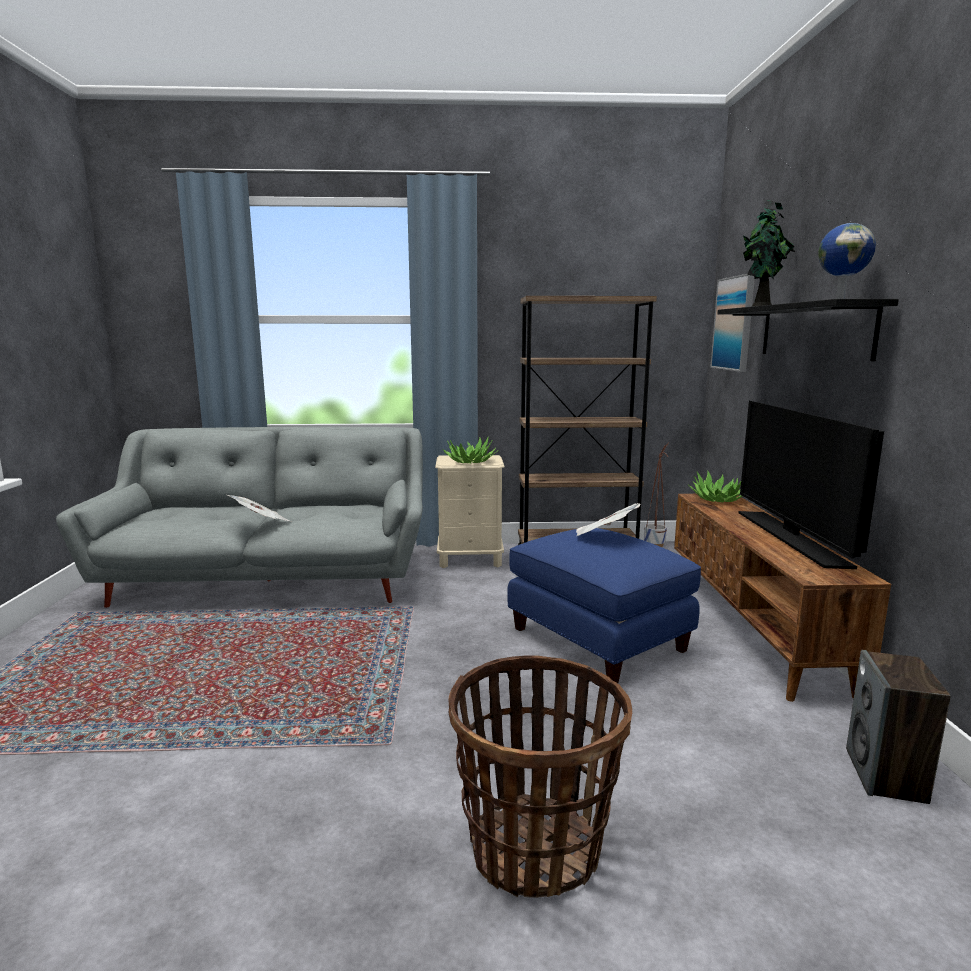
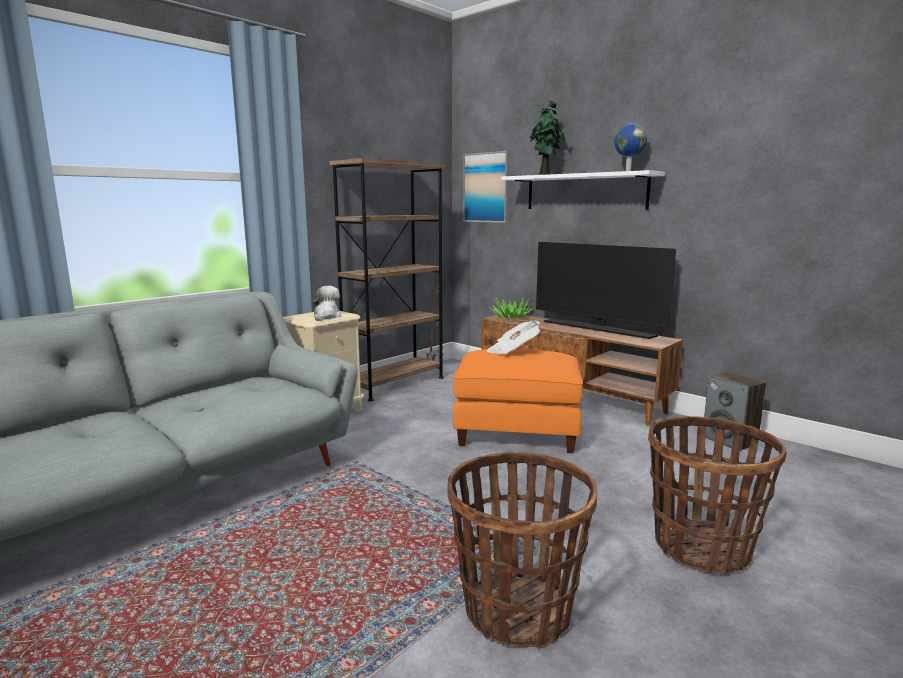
camera: 45 degrees left, 0 degrees up
newspaper [227,495,290,521] -> none
potted plant [443,437,497,463] -> plush toy [312,286,341,321]
blue ottoman [507,528,701,683] -> orange ottoman [453,349,583,453]
black shelf [717,299,899,361] -> white shelf [501,170,665,210]
none -> basket [448,452,597,647]

